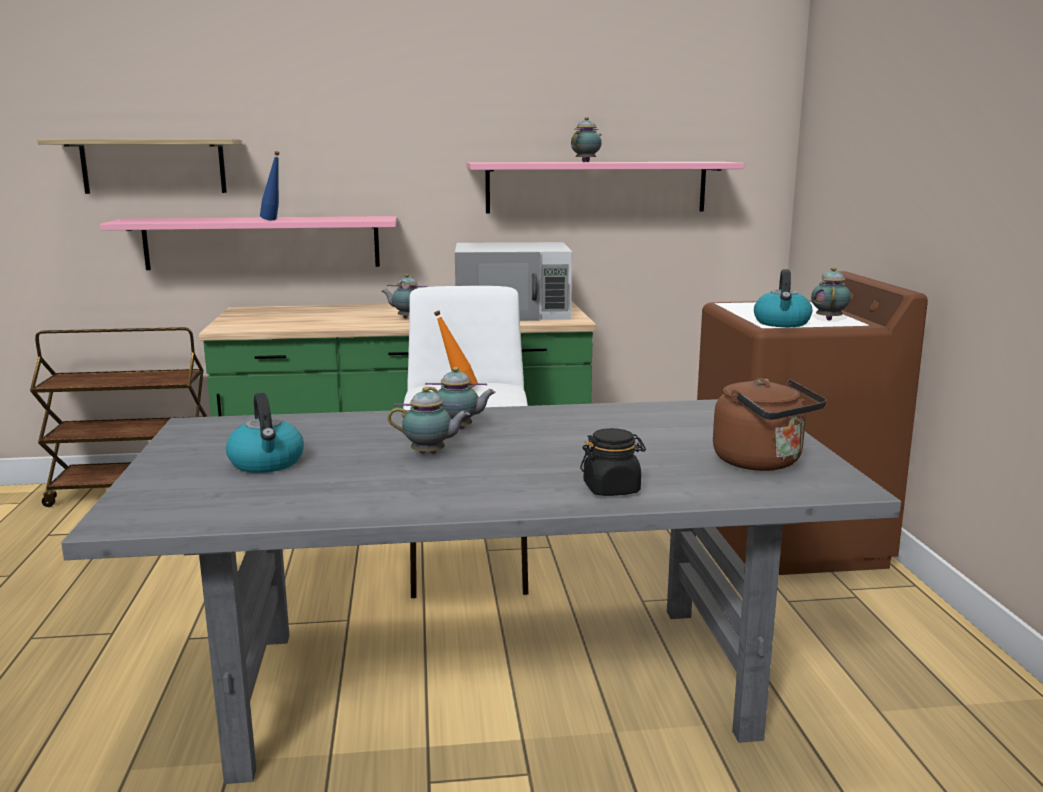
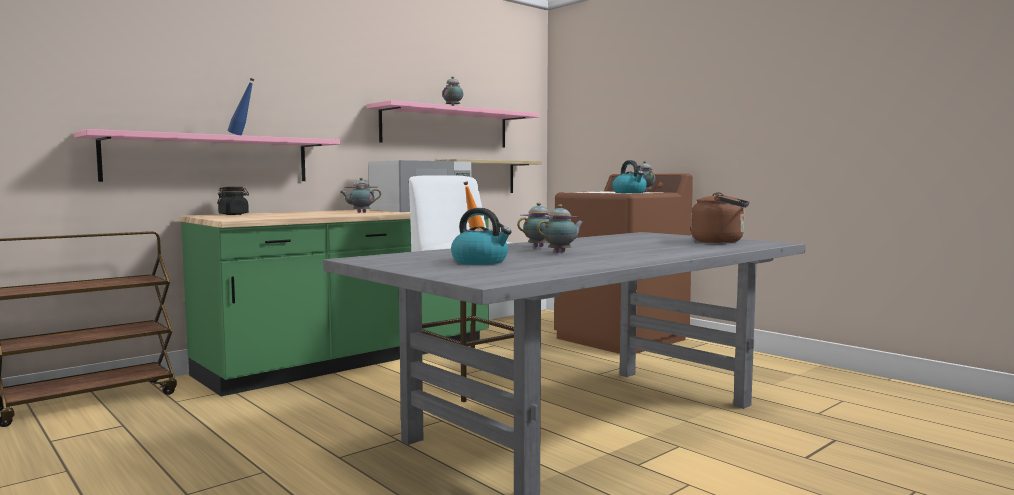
camera: 35 degrees left, 10 degrees down
shelf [37,139,243,194] -> shelf moved to [436,159,542,193]
black jar [580,428,646,496] -> black jar moved to [217,187,249,215]

